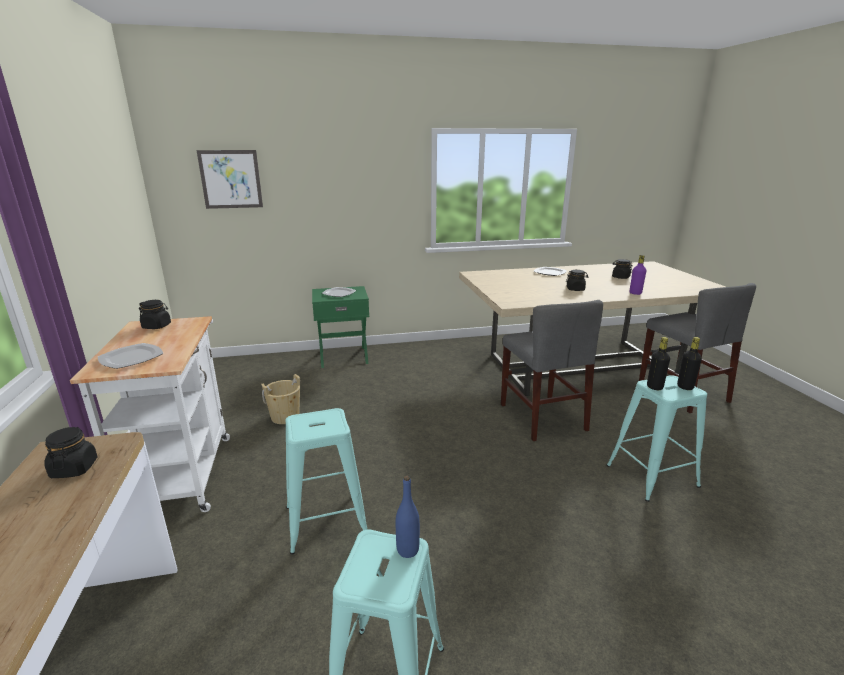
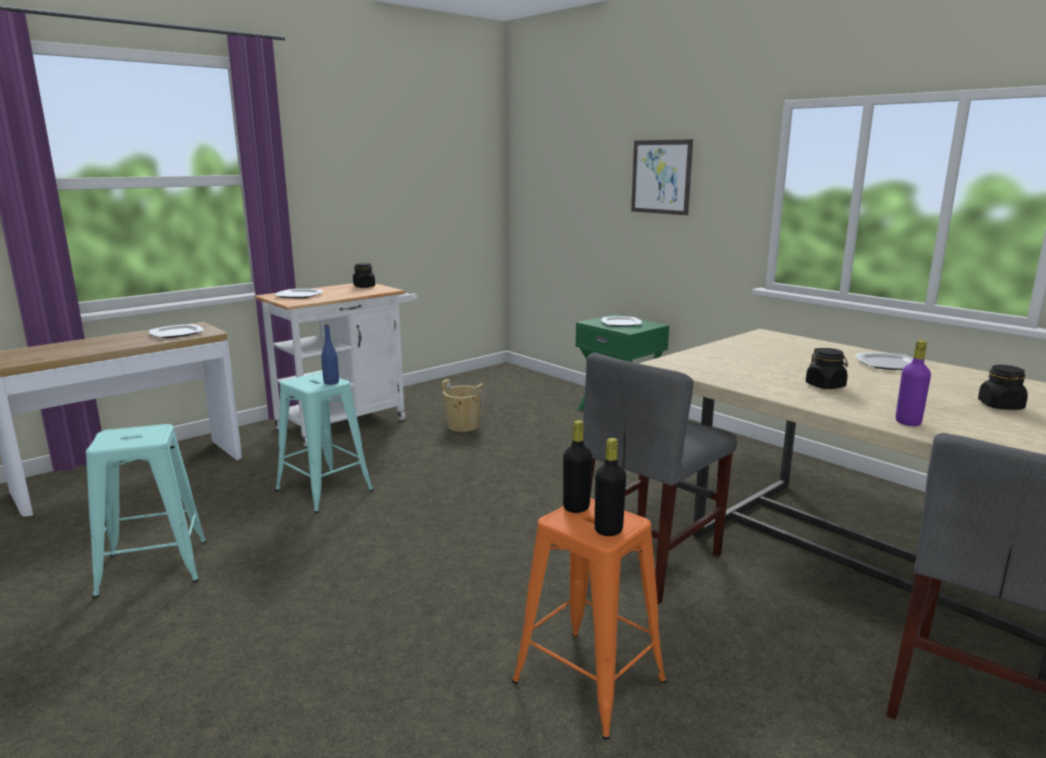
camera: 60 degrees right, 5 degrees down
black jar [44,427,98,478] -> plate [149,324,203,338]
picture [197,150,263,209] -> picture moved to [631,139,693,215]
blue bottle [396,476,420,558] -> blue bottle moved to [321,324,339,385]
turquoise stool [607,375,707,502] -> orange stool [512,498,666,740]

